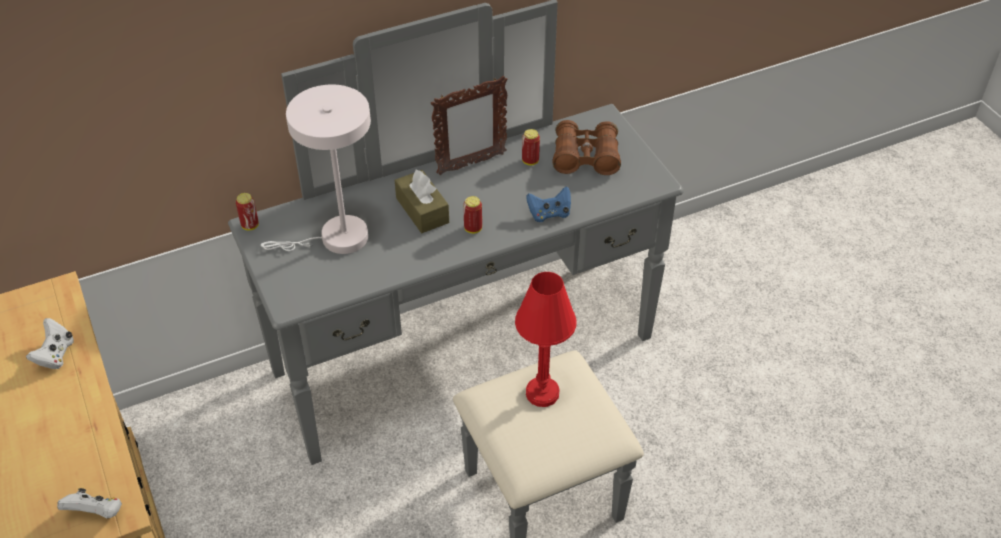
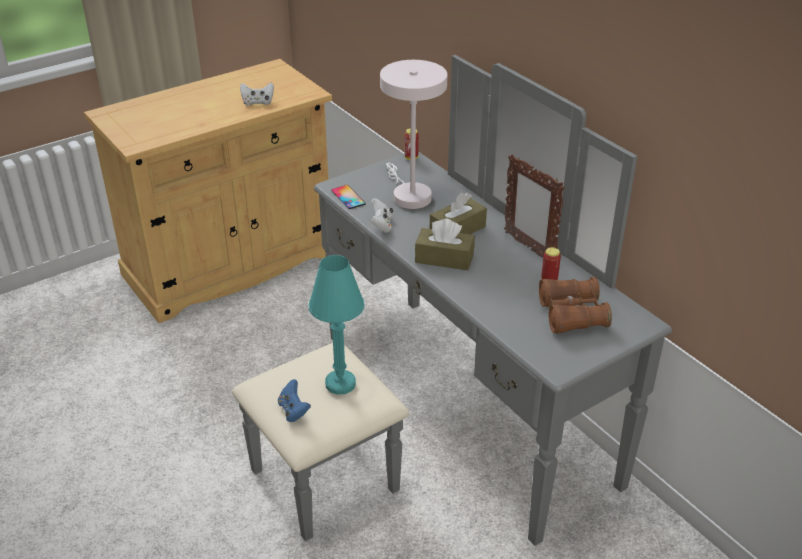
camera: 80 degrees right, 10 degrees down
white game controller [57,488,122,518] -> white game controller moved to [370,198,393,233]
can [463,196,482,234] -> brown tissue box [415,218,475,270]
red table lamp [515,272,576,407] -> turquoise table lamp [309,255,364,395]
blue game controller [526,186,571,222] -> blue game controller moved to [278,379,311,422]
none -> phone [331,185,366,209]

